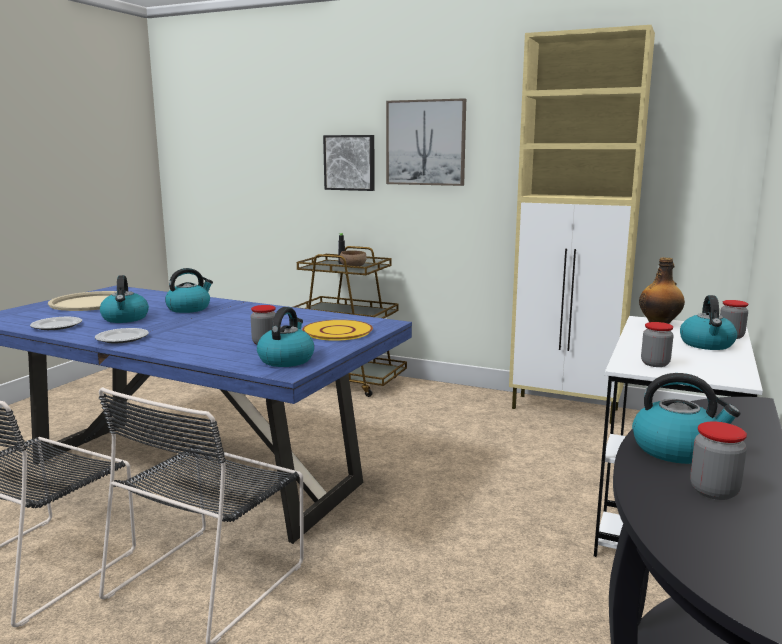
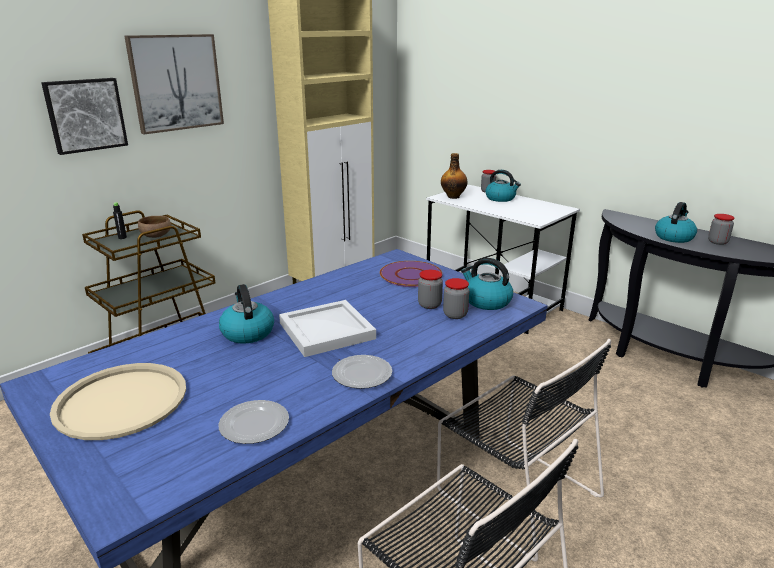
camera: 70 degrees left, 10 degrees up
kettle [100,275,149,323] -> none
yellow plate [302,320,373,341] -> purple plate [380,261,442,287]
jar [641,322,674,367] -> jar moved to [443,278,469,319]
none -> white tray [279,300,376,357]

